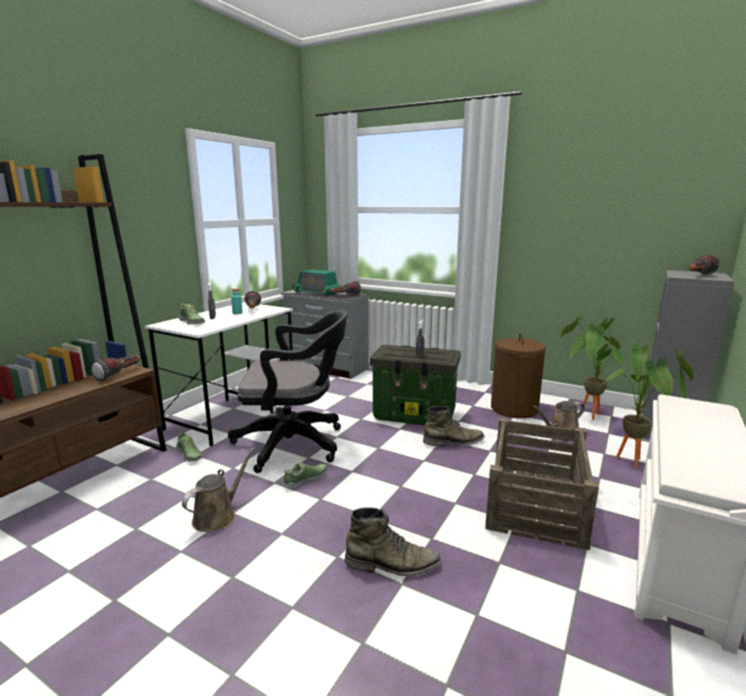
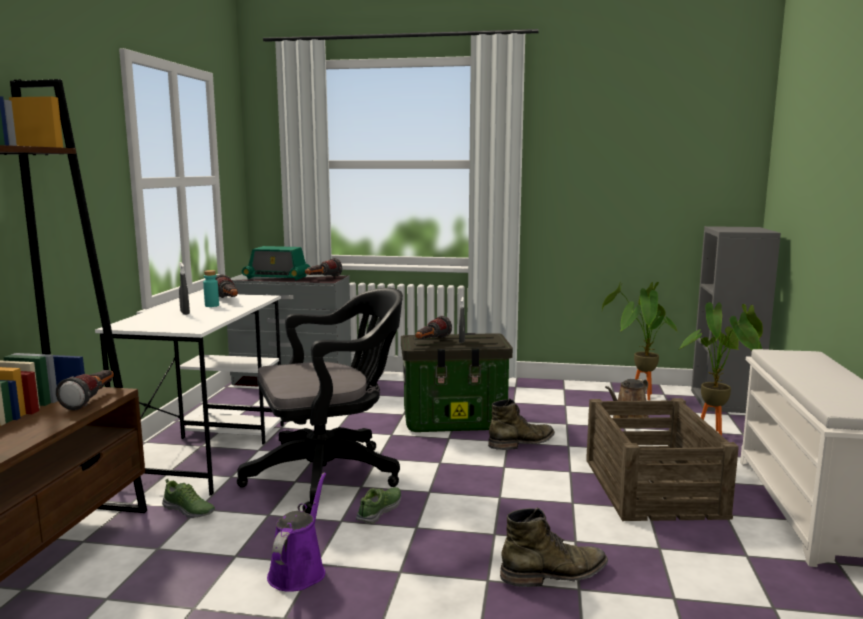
camera: 20 degrees left, 5 degrees down
shoe [179,303,205,324] -> none
brown watering can [182,448,255,532] -> purple watering can [267,473,326,592]
brown laundry basket [491,333,546,418] -> none
flashlight [688,254,720,275] -> flashlight moved to [415,316,452,339]

